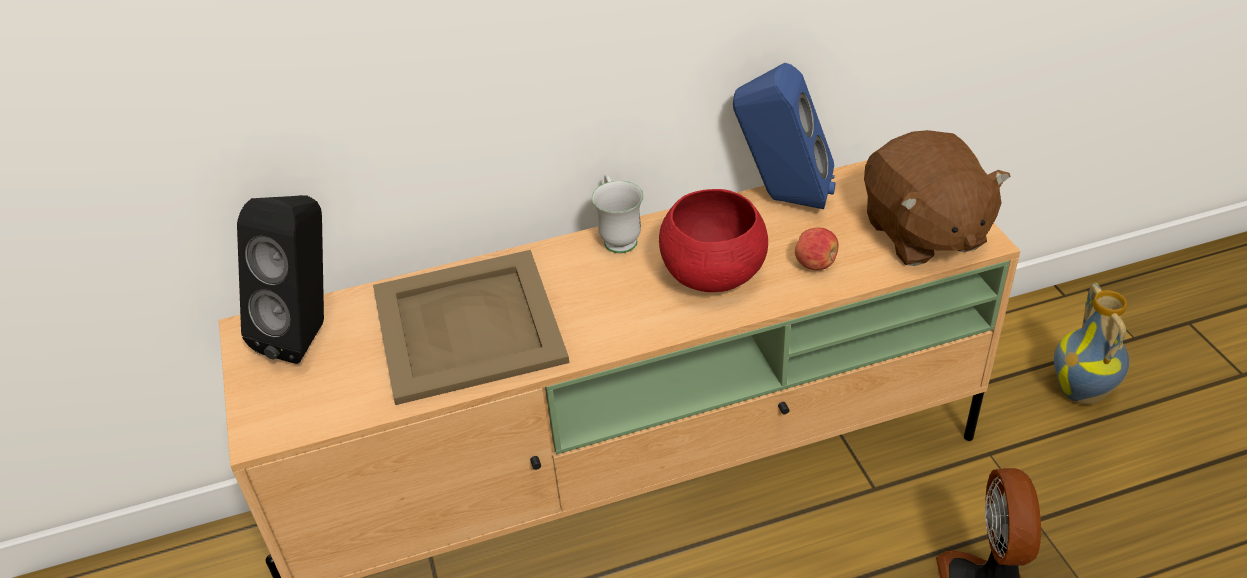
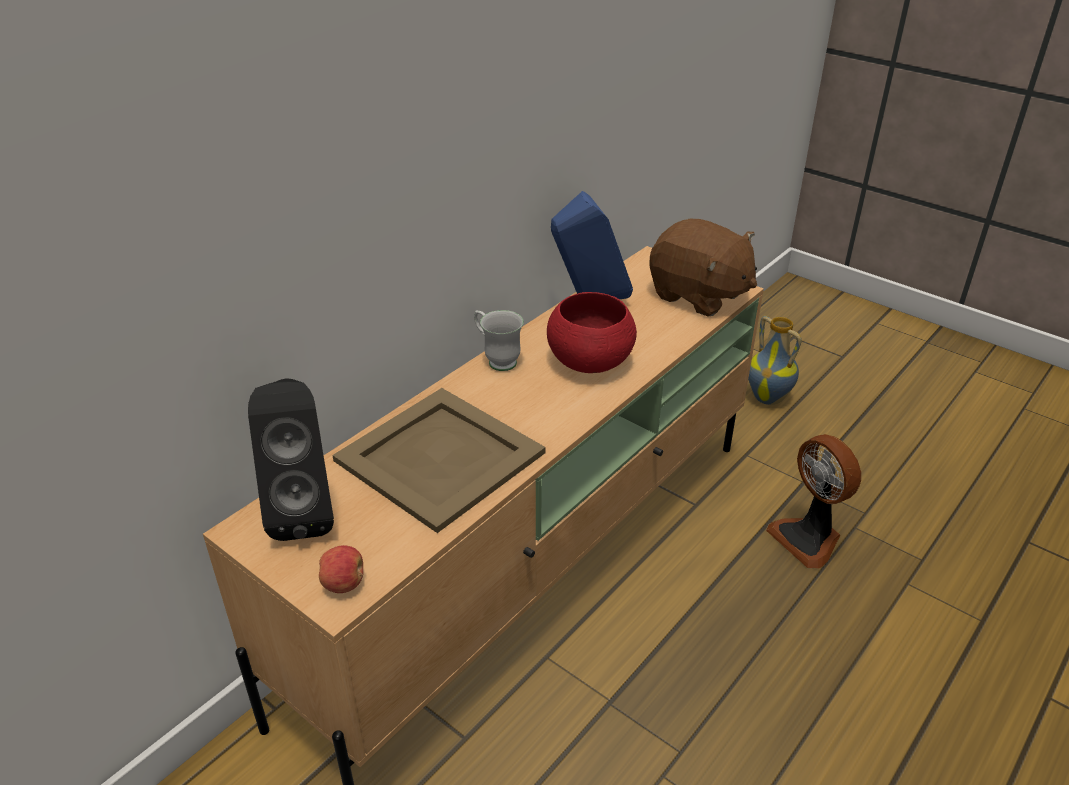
camera: 35 degrees left, 5 degrees down
apple [795,228,838,270] -> apple moved to [319,545,363,593]

